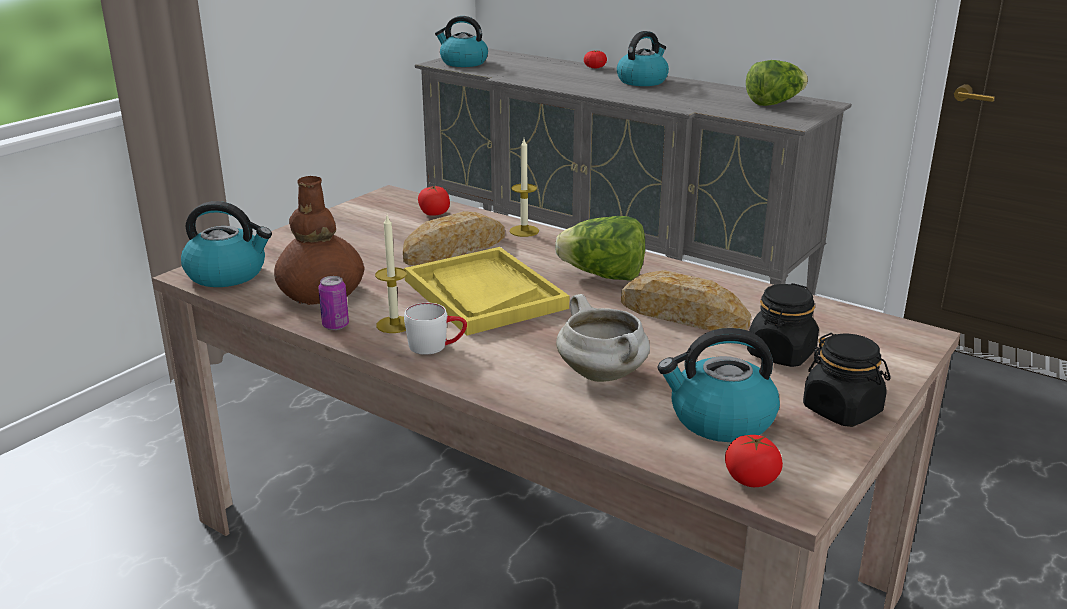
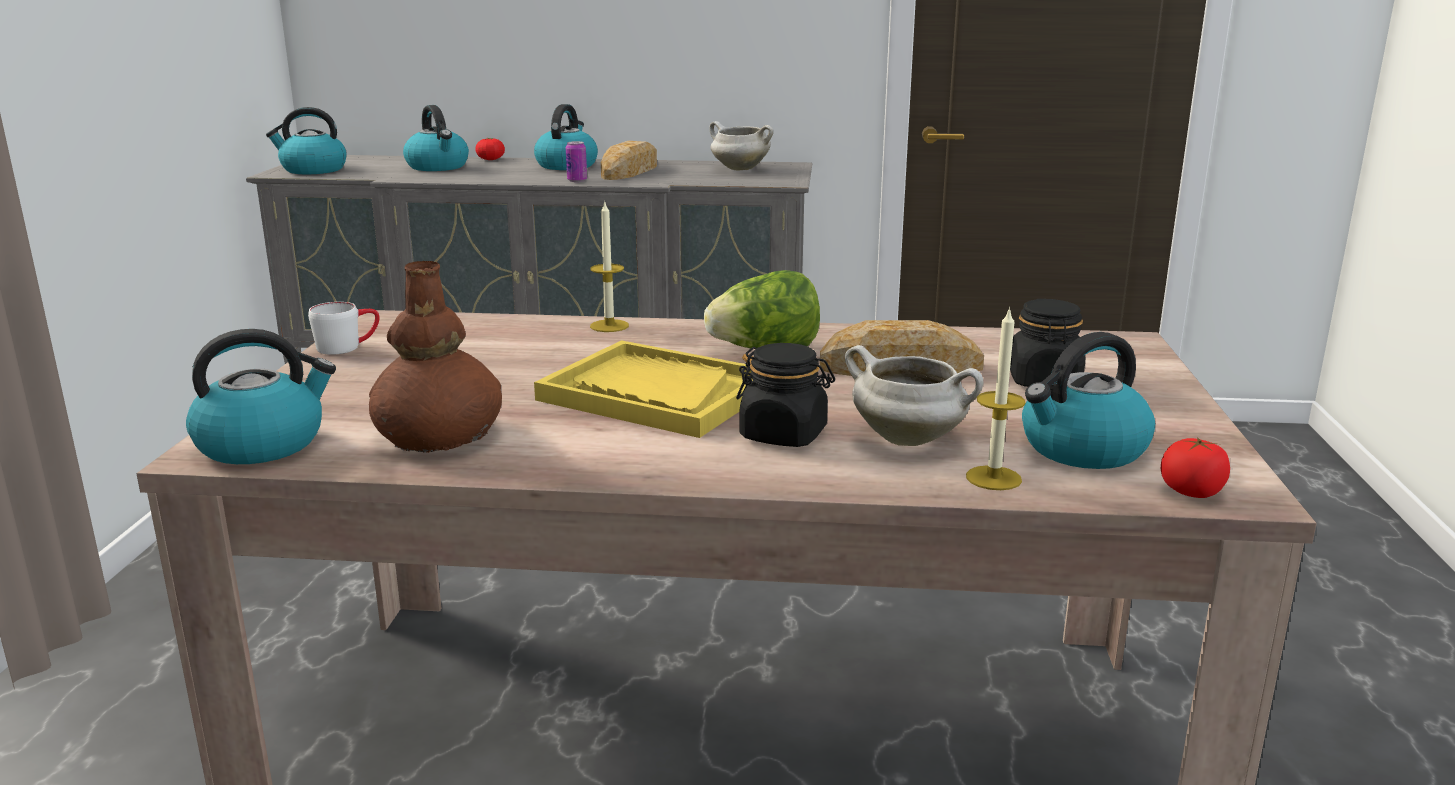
camera: 30 degrees left, 5 degrees down
can [318,276,349,330] -> can moved to [566,141,587,182]
candle [375,215,407,333] -> candle moved to [966,307,1026,490]
bread [403,211,505,265] -> bread moved to [601,141,657,180]
white mug [404,303,467,355] -> white mug moved to [308,302,380,355]
tomato [418,186,450,216] -> none
lettuce [746,60,808,106] -> white cooking pot [709,121,774,171]
black jar [803,333,891,427] -> black jar moved to [736,343,835,447]
none -> kettle [403,105,469,171]

